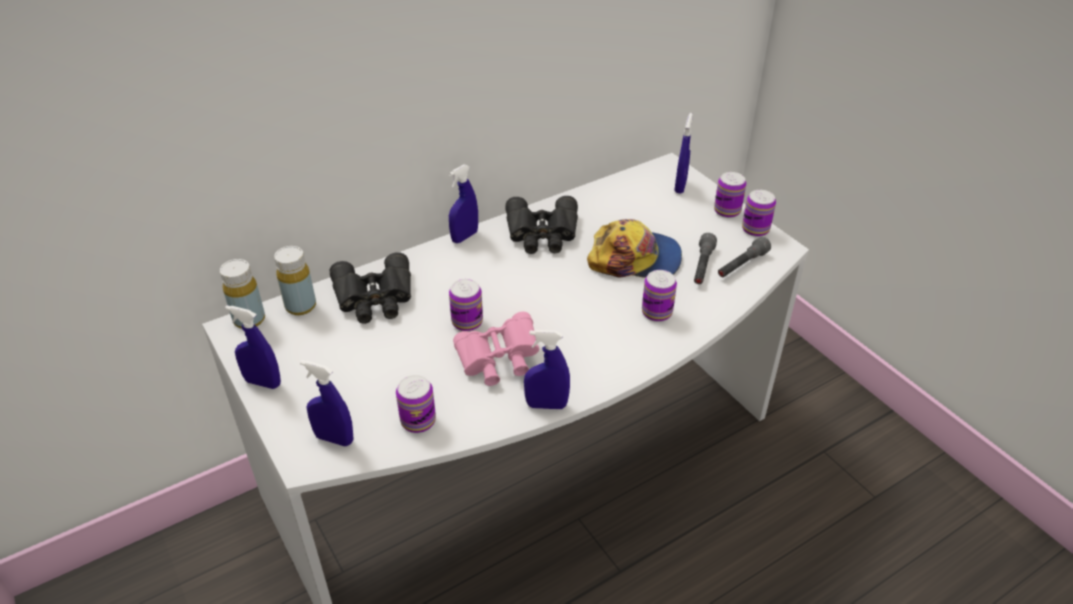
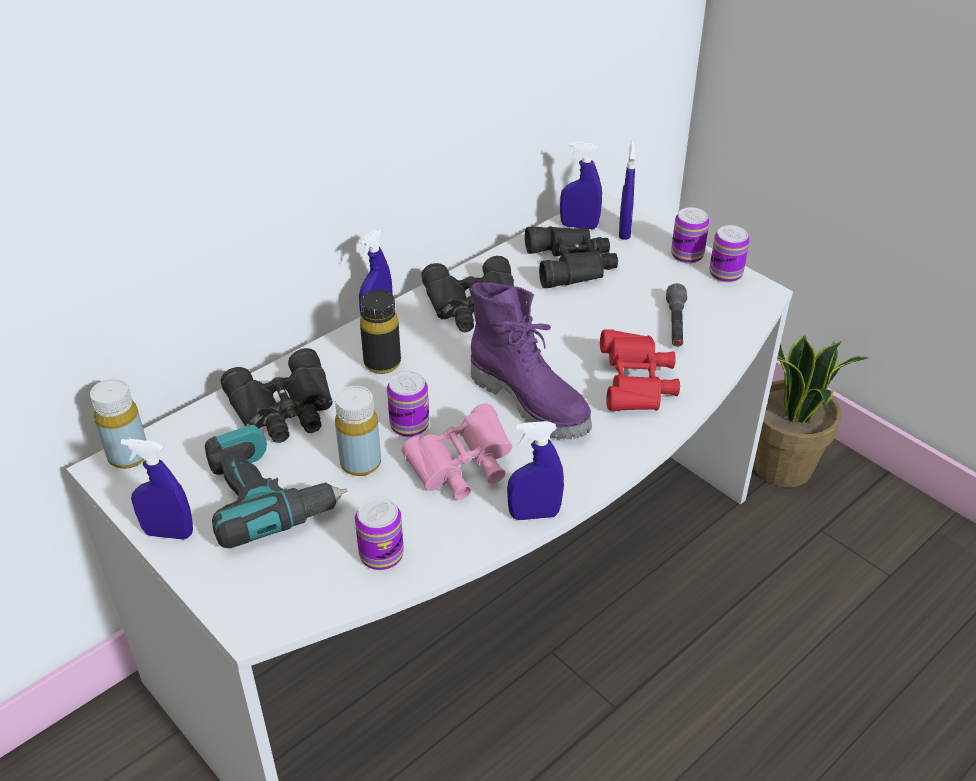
camera: 10 degrees left, 0 degrees up
yellow bottle [274,246,316,315] -> yellow bottle moved to [335,386,381,476]
blue spray bottle [300,360,354,447] -> blue spray bottle moved to [560,142,602,229]
cap [587,219,682,278] -> none
can [642,270,677,322] -> red binoculars [600,329,680,411]
grey flashlight [718,237,771,277] -> none
none -> power drill [205,425,347,548]
none -> black bottle [360,290,401,374]
none -> purple boot [471,282,592,439]
none -> black binoculars [525,226,618,288]
none -> potted plant [754,335,868,487]

